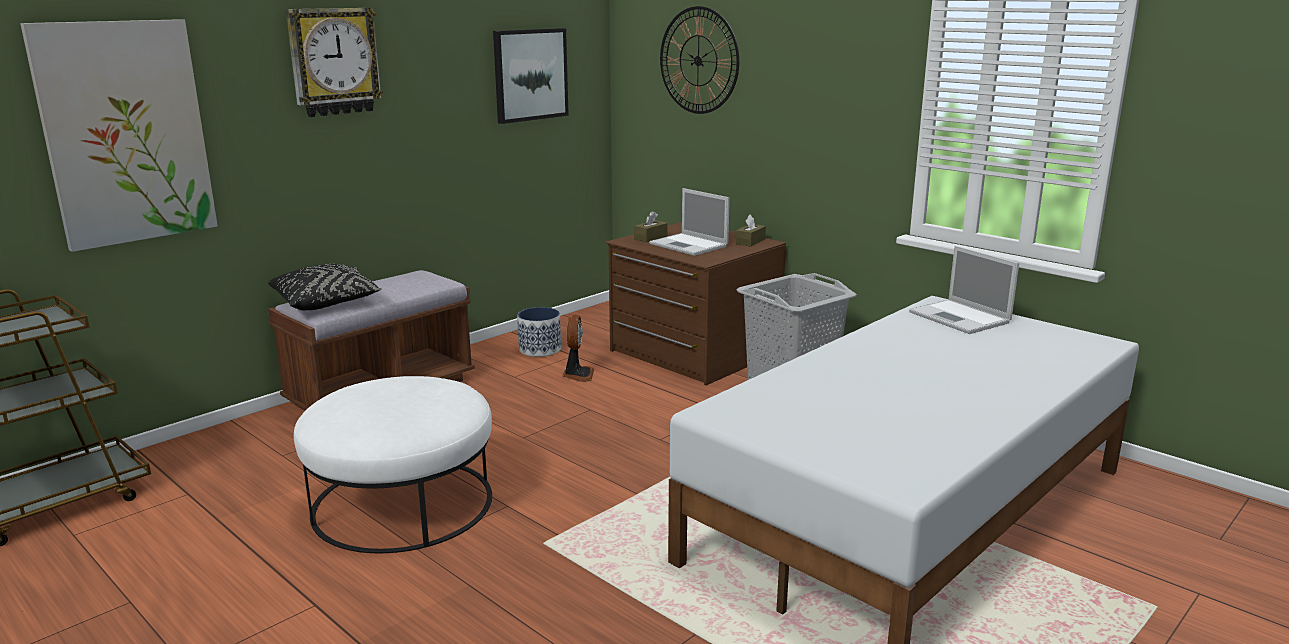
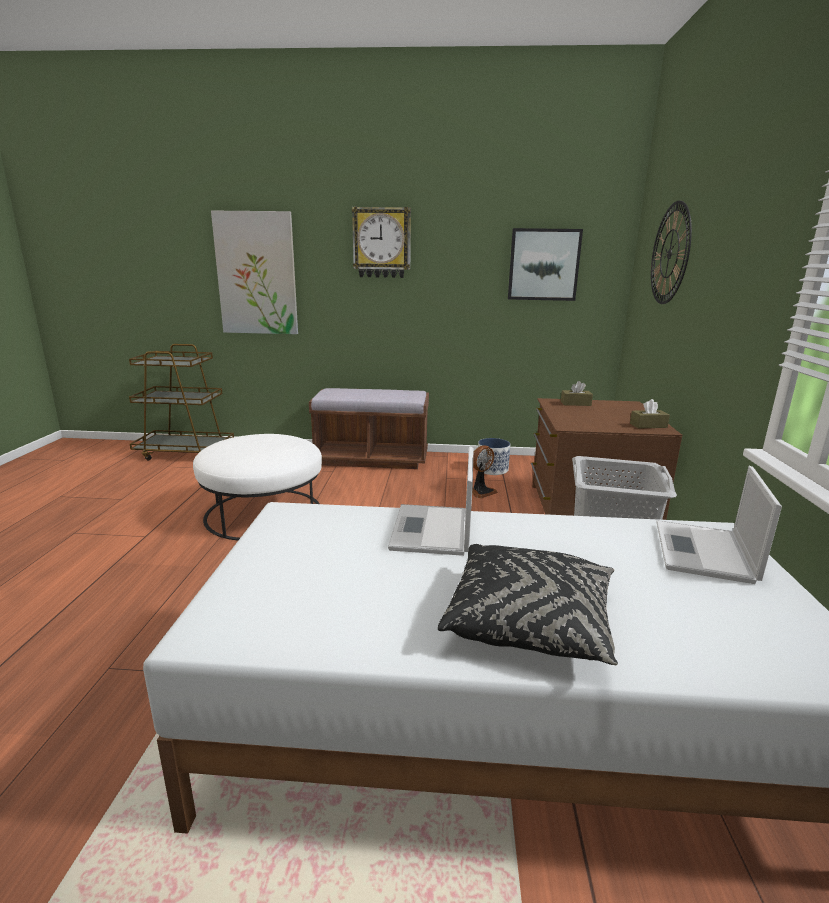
camera: 50 degrees right, 0 degrees up
black pillow [268,264,382,310] -> black pillow moved to [438,544,618,665]
laptop [649,188,730,256] -> laptop moved to [388,446,473,556]

